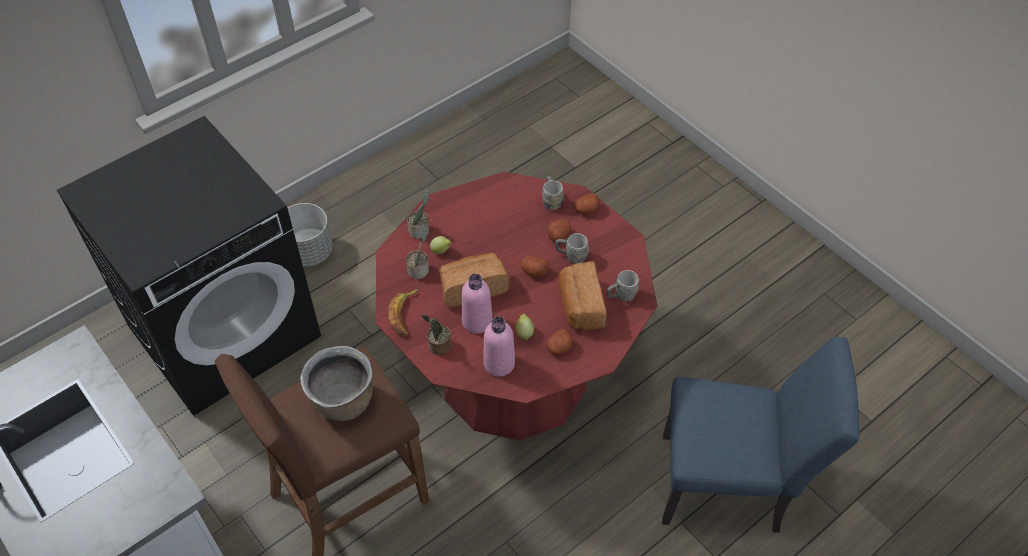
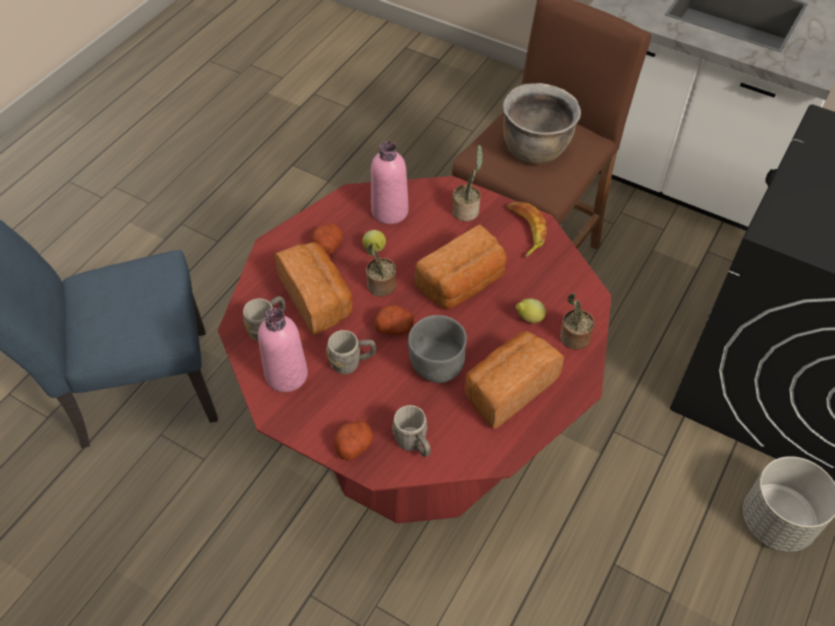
camera: 160 degrees right, 0 degrees up
potted plant [406,224,429,279] -> potted plant moved to [366,243,396,297]
pink bottle [462,274,493,334] -> pink bottle moved to [258,308,308,392]
potato [548,219,571,243] -> none
none -> grey bowl [408,315,467,383]
none -> bread [464,331,564,429]

